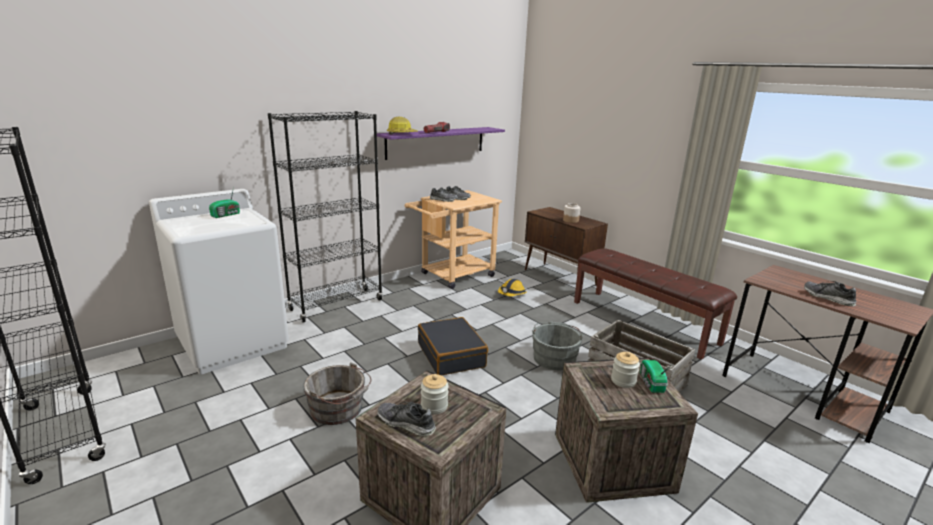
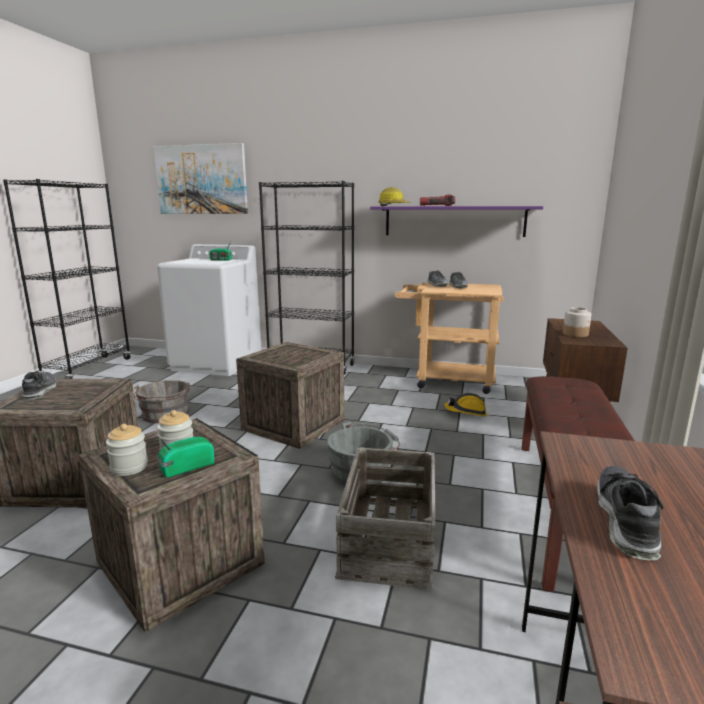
camera: 55 degrees right, 5 degrees down
black suitcase [418,317,488,376] -> crate [236,342,344,449]
jar [421,374,449,415] -> jar moved to [106,424,148,476]
none -> picture [154,143,248,214]

